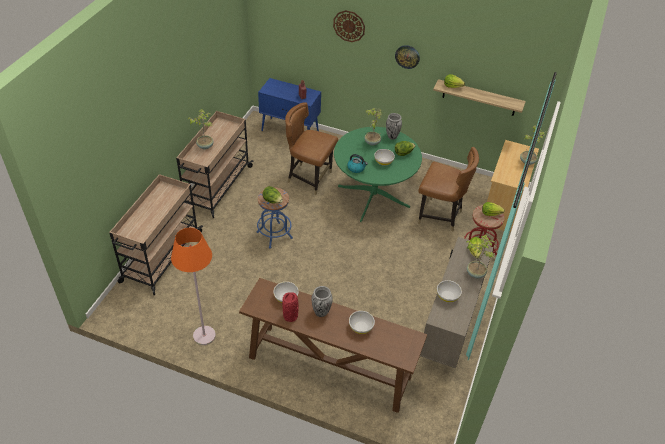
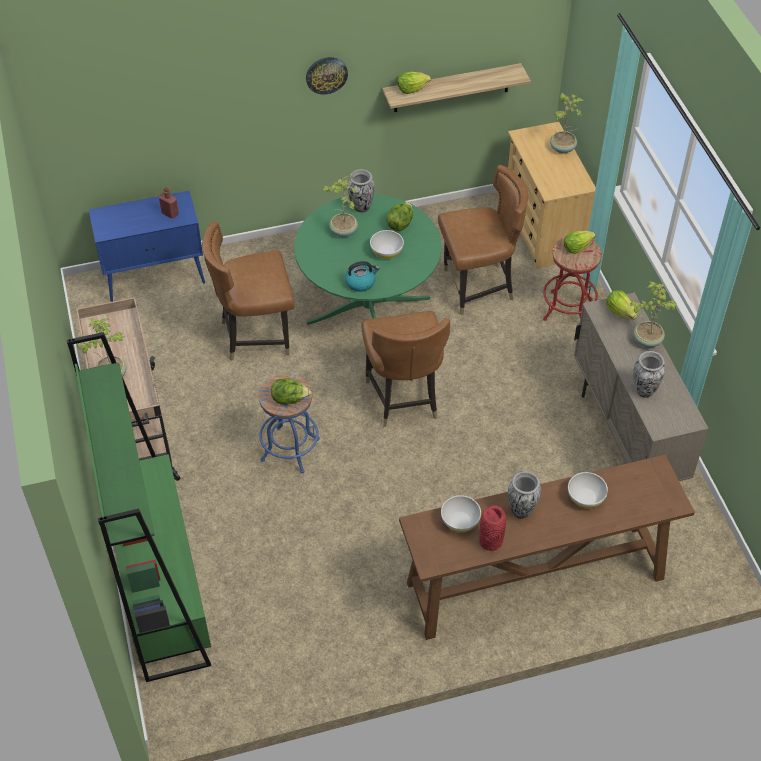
camera: 35 degrees left, 5 degrees up
beige cart [109,174,203,295] -> green bookcase [67,332,211,682]
orange floor lamp [171,228,216,345] -> none
wall clock [333,10,365,42] -> none
white bowl [437,280,462,302] -> vase [633,351,665,398]
none -> brown chair [361,311,450,427]

